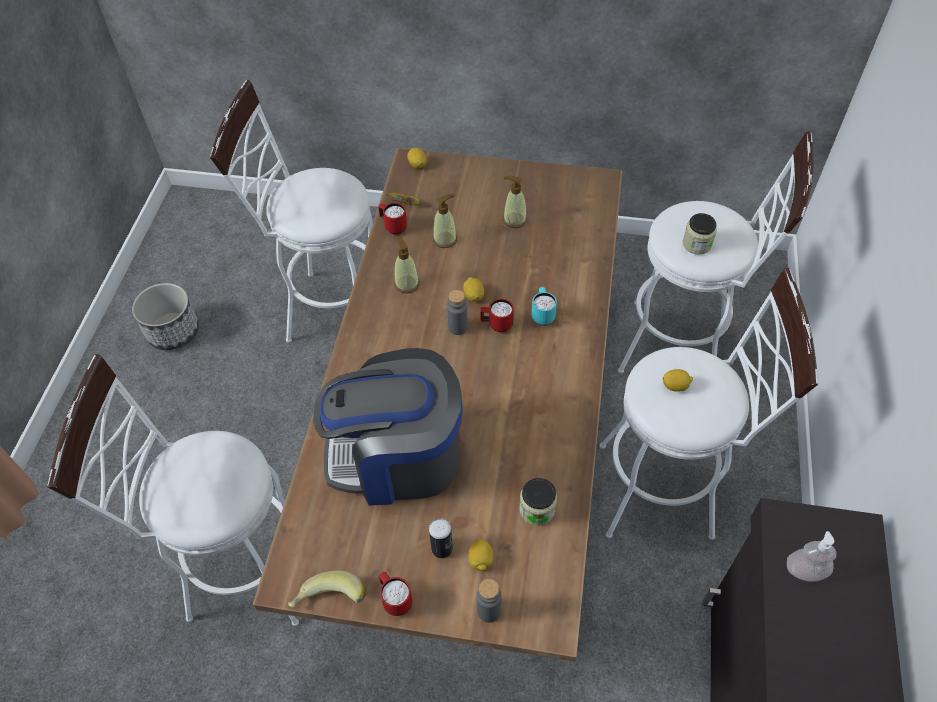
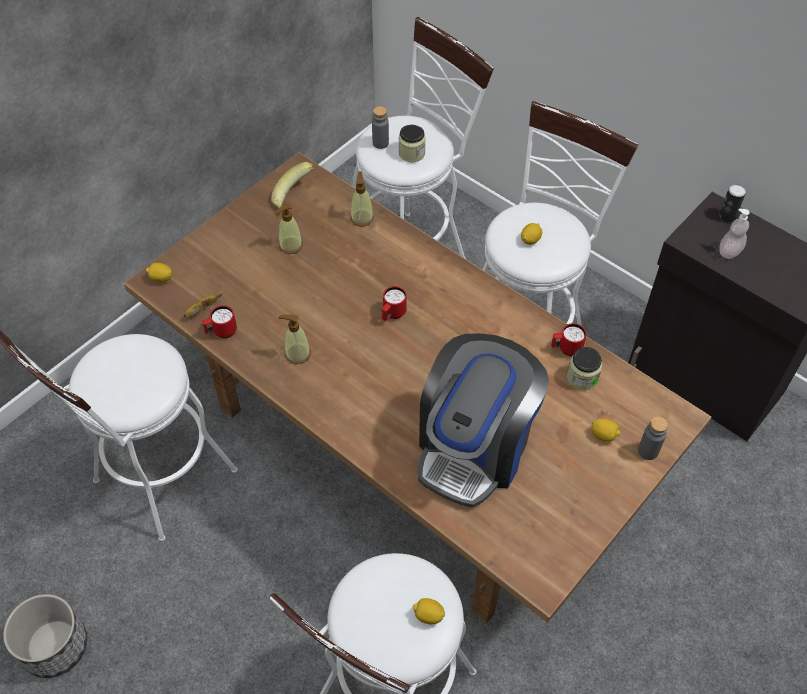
camera: 60 degrees left, 0 degrees up
banana [288,571,366,607] -> banana moved to [271,162,314,208]
red mug [379,572,412,616] -> red mug moved to [551,323,586,356]
can [429,518,453,558] -> can moved to [719,184,746,223]
soap dispenser [433,194,457,248] -> soap dispenser moved to [350,171,374,227]
grey bottle [447,290,468,335] -> grey bottle moved to [372,106,389,149]
lemon [463,277,484,302] -> lemon moved to [413,598,445,624]
turquoise mug [532,287,557,326] -> none

